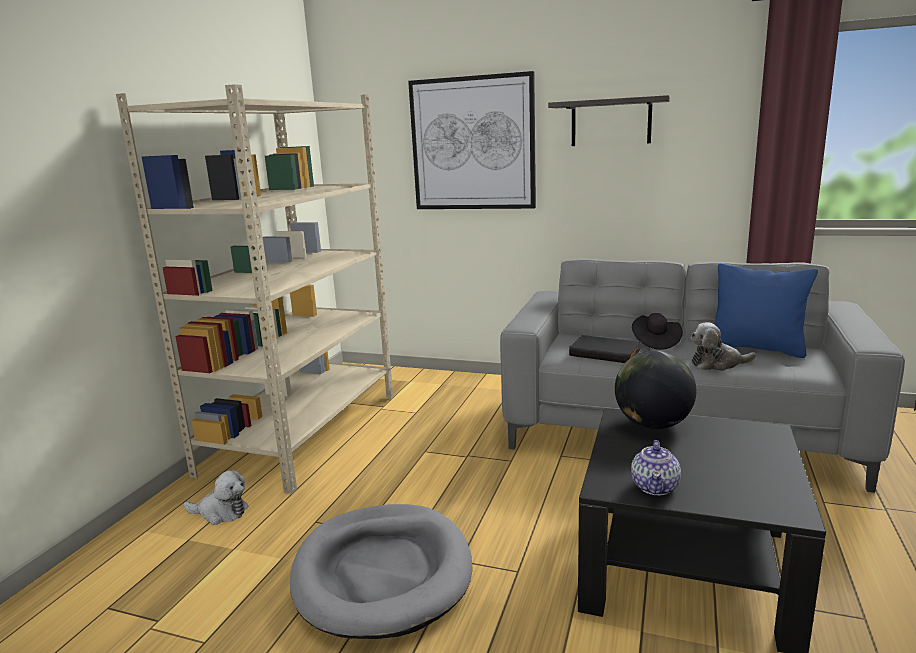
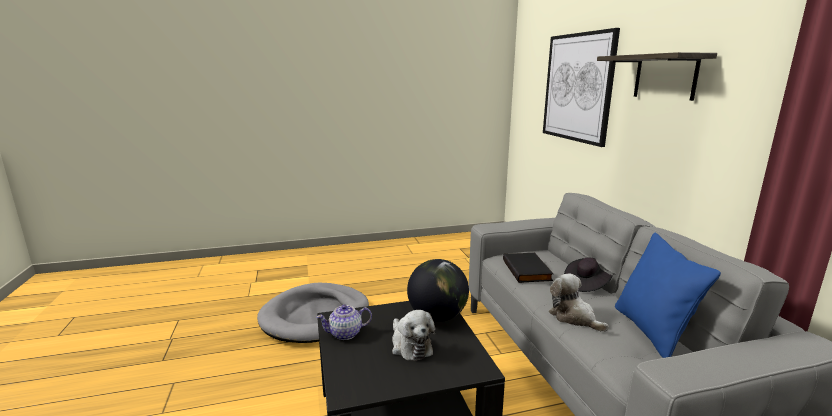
camera: 55 degrees right, 0 degrees up
beige bookcase [116,84,393,494] -> none
plush toy [184,470,248,525] -> plush toy moved to [392,310,436,361]

